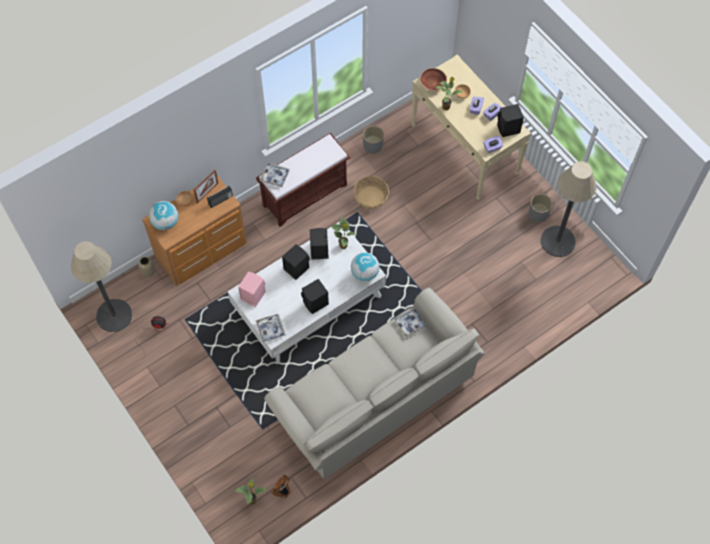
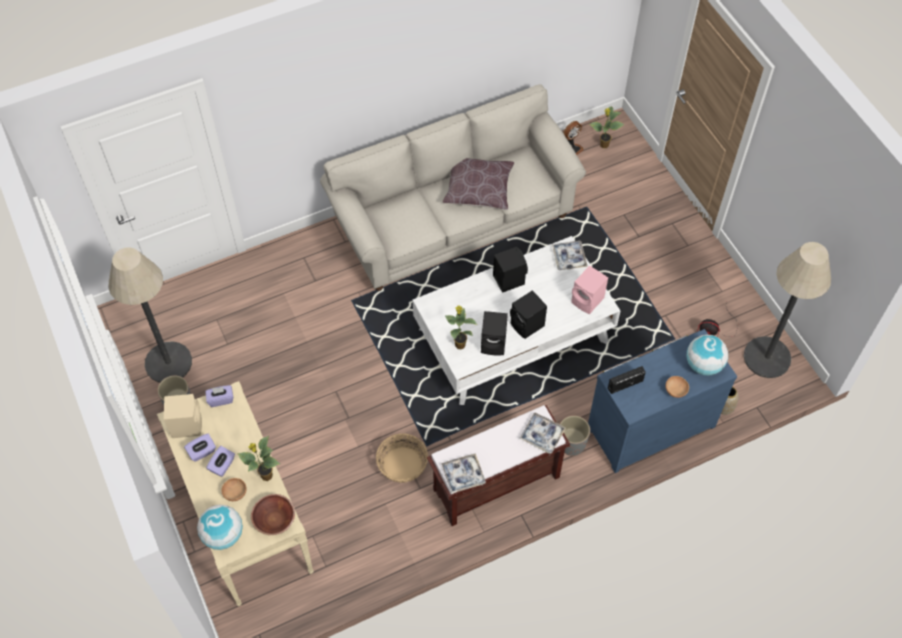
camera: 170 degrees left, 5 degrees down
brown dresser [142,175,247,286] -> blue dresser [588,329,737,473]
picture frame [193,170,218,203] -> none
globe [351,252,380,281] -> globe moved to [197,505,243,550]
grey planter [363,126,384,154] -> grey planter moved to [560,415,590,456]
tray [394,307,427,337] -> tray moved to [441,453,486,493]
black speaker [497,104,524,137] -> beige speaker [164,394,202,438]
none -> brown pillow [442,158,514,210]

